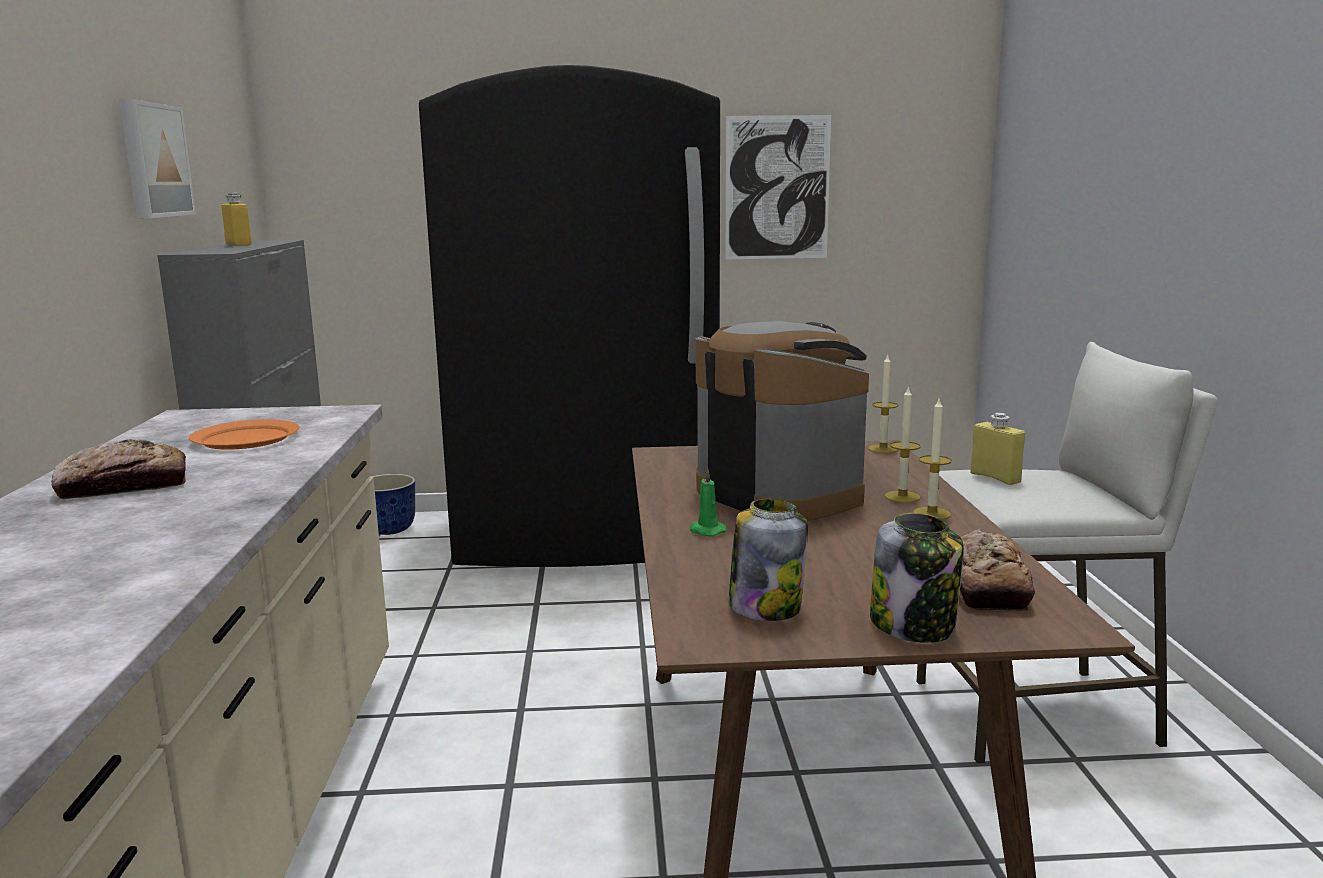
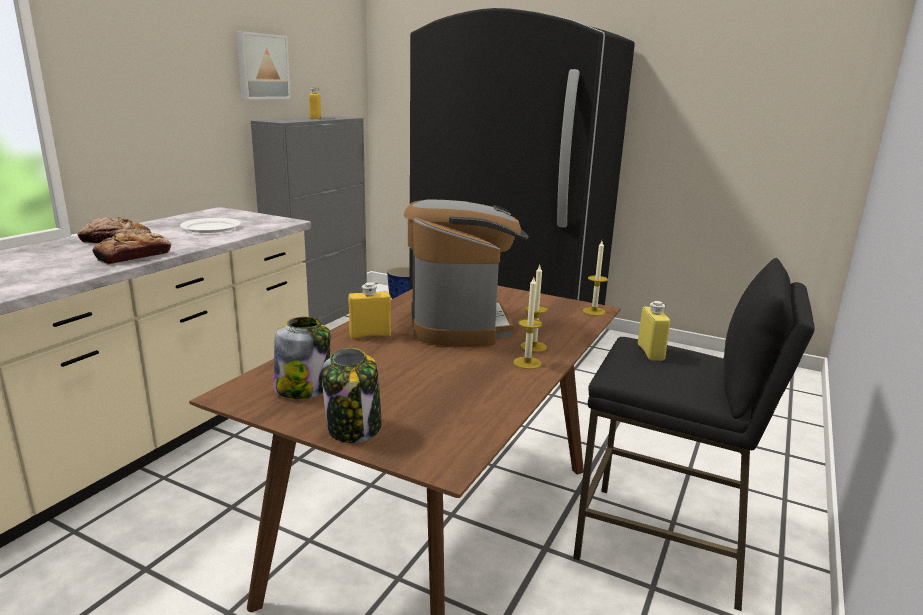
camera: 30 degrees right, 5 degrees up
orange plate [189,419,299,450] -> white plate [180,218,241,233]
green candle [690,468,727,536] -> yellow bottle [348,283,391,339]
picture [725,115,831,260] -> none
white stool [917,342,1218,763] -> black stool [573,258,815,611]
bread [959,529,1035,611] -> bread moved to [92,229,171,264]

